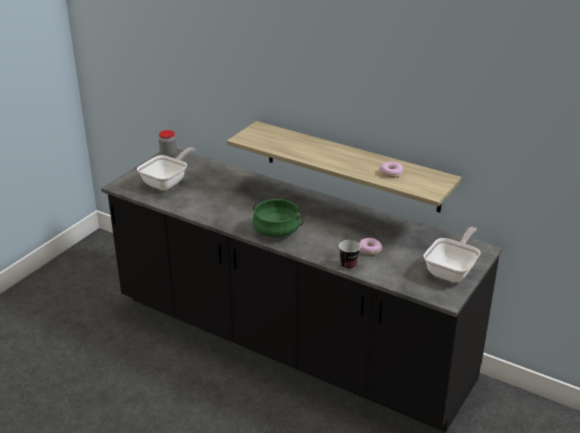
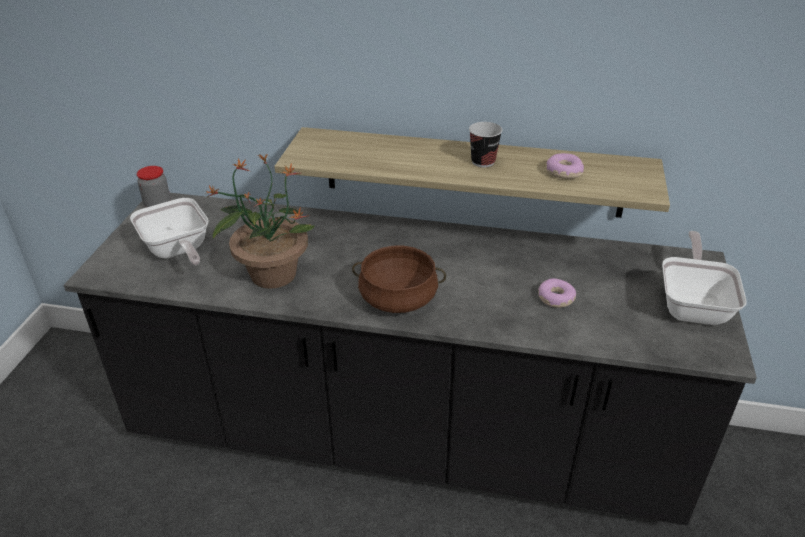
camera: 20 degrees left, 5 degrees up
frying pan [137,147,195,191] -> frying pan turned 135 degrees clockwise [130,198,209,265]
green cooking pot [252,199,303,237] -> brown cooking pot [352,245,446,313]
cup [339,240,361,270] -> cup moved to [469,122,502,168]
none -> potted plant [204,153,315,289]

